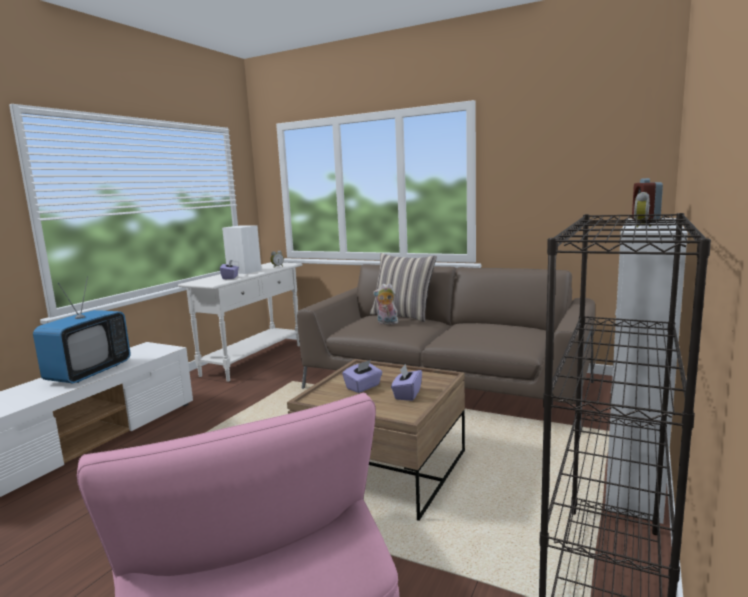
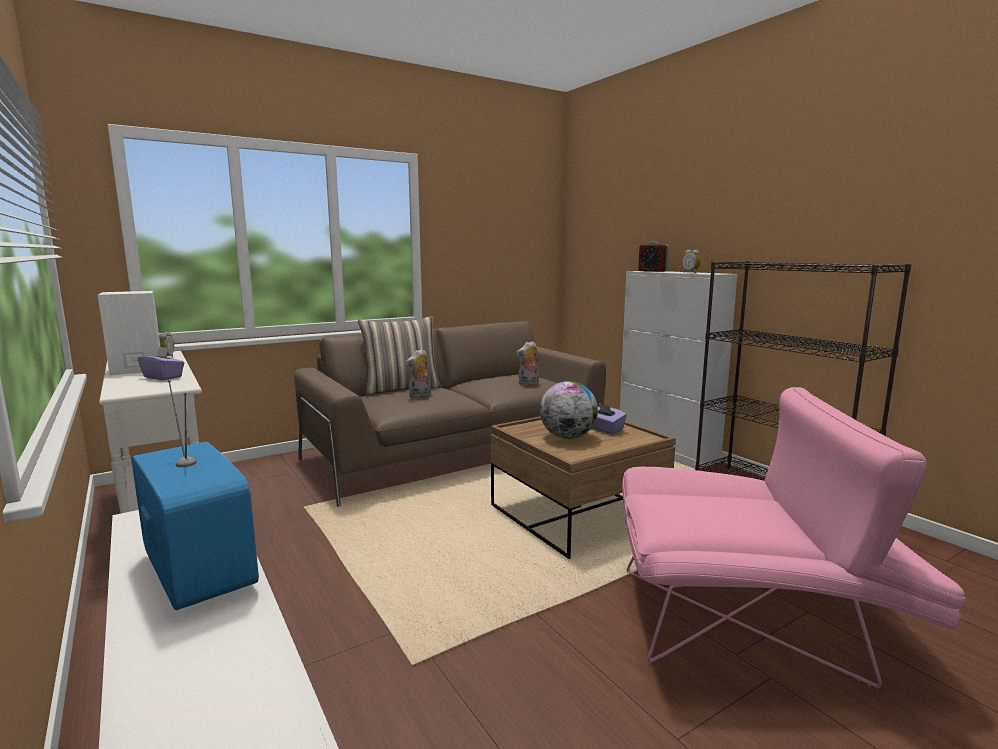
camera: 60 degrees left, 0 degrees up
purple tissue box [342,360,383,393] -> globe [540,381,598,439]
none -> plush toy [516,341,539,385]

